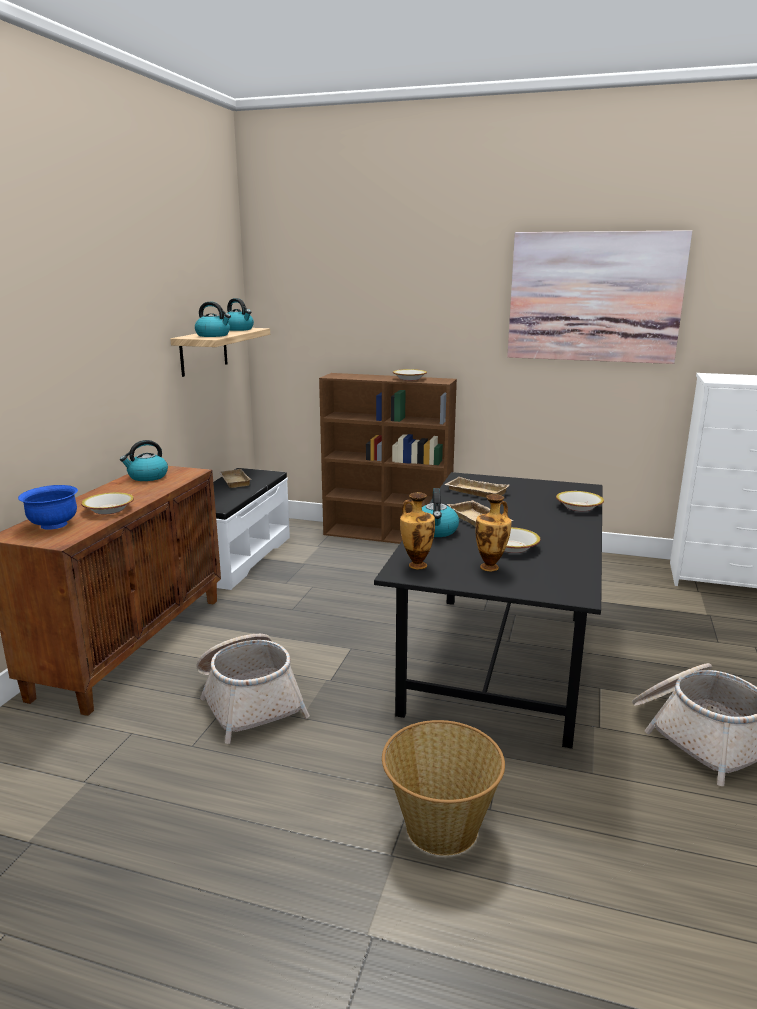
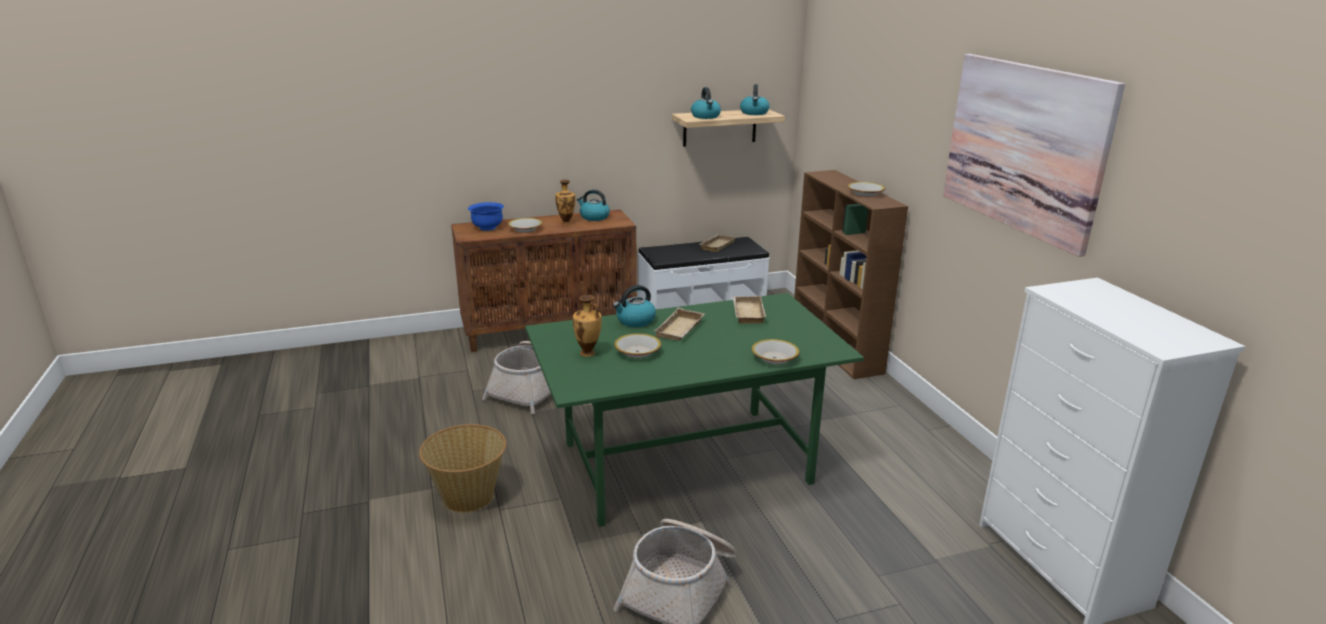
camera: 55 degrees right, 5 degrees up
black dining table [374,472,602,749] -> green dining table [525,293,864,527]
vase [400,492,435,569] -> vase moved to [555,180,576,225]

